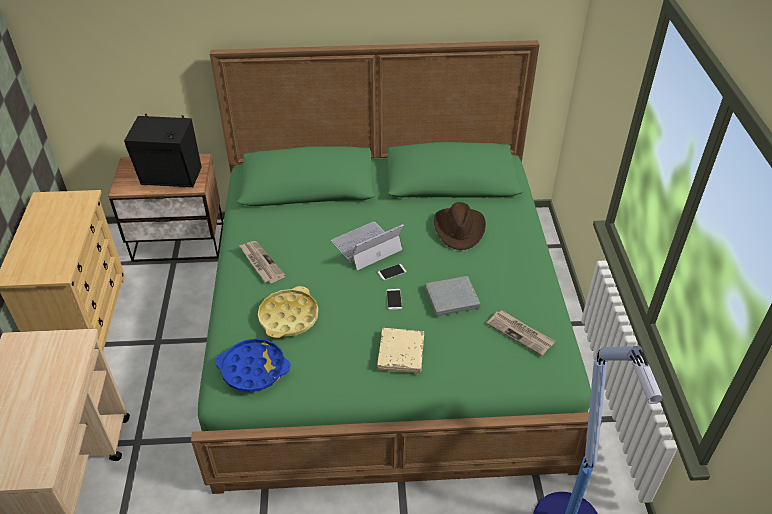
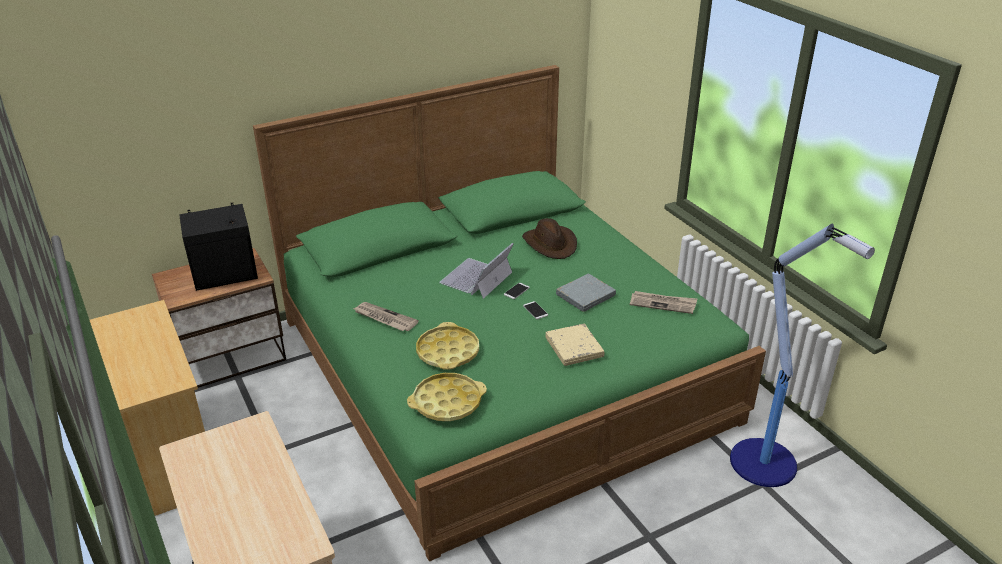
camera: 25 degrees left, 10 degrees down
blue tray [215,338,291,392] -> yellow tray [407,373,487,421]

